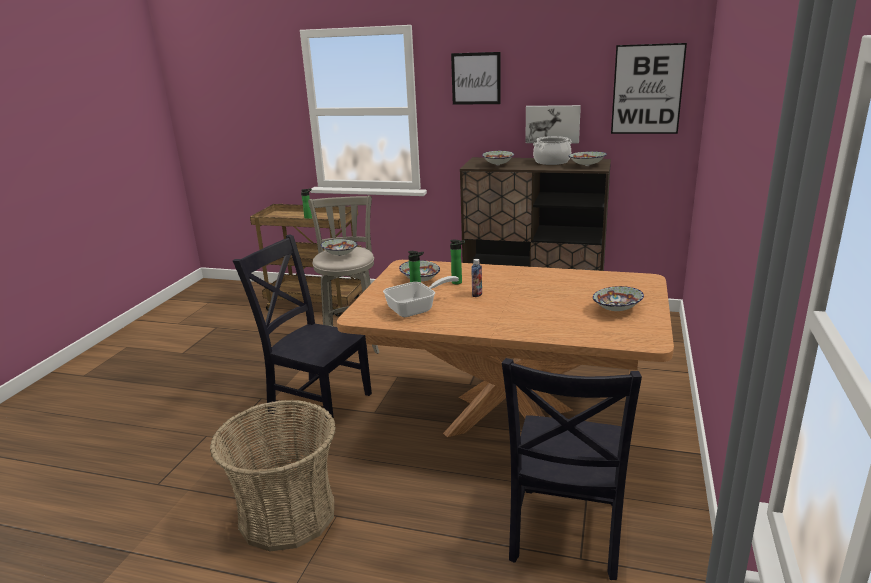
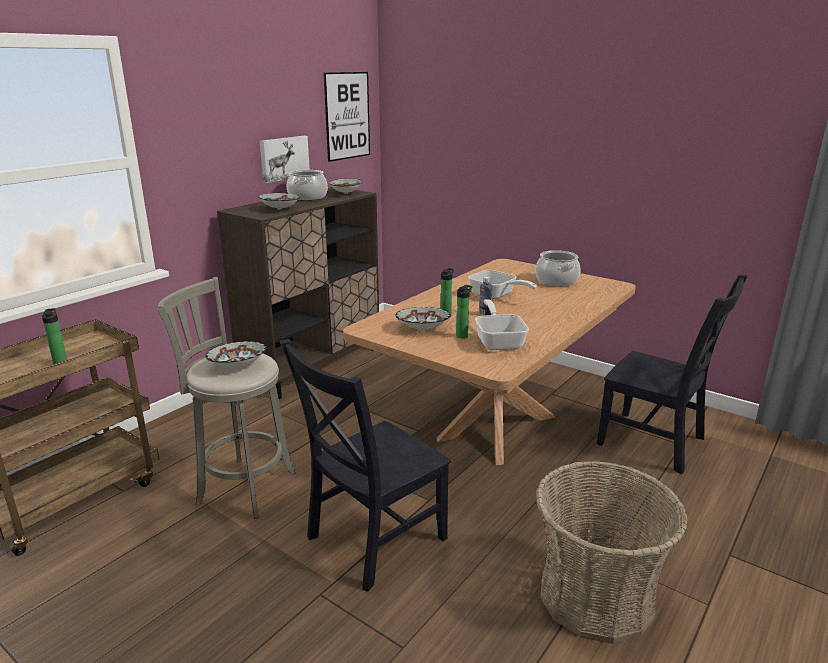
camera: 70 degrees left, 0 degrees up
picture [451,52,501,105] -> none
bowl [593,286,644,311] -> cooking pot [535,250,580,287]
none -> frying pan [468,270,537,299]

